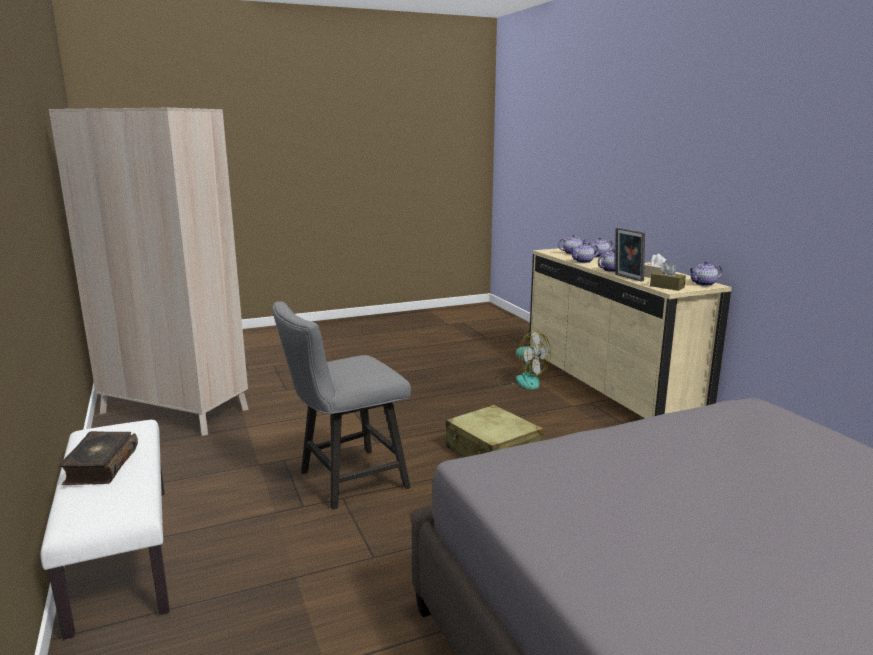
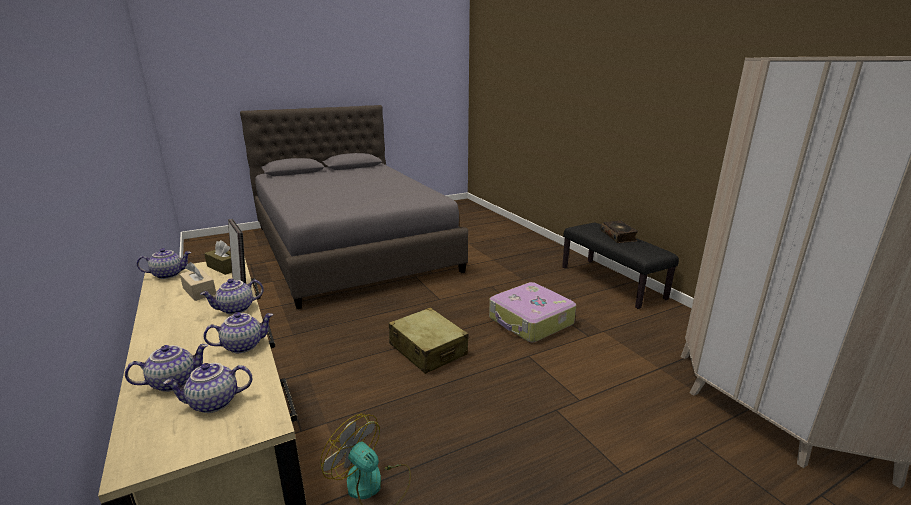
camera: 175 degrees right, 5 degrees up
white bench [40,420,170,639] -> black bench [562,222,679,309]
grey chair [273,301,411,510] -> suitcase [489,282,576,342]

